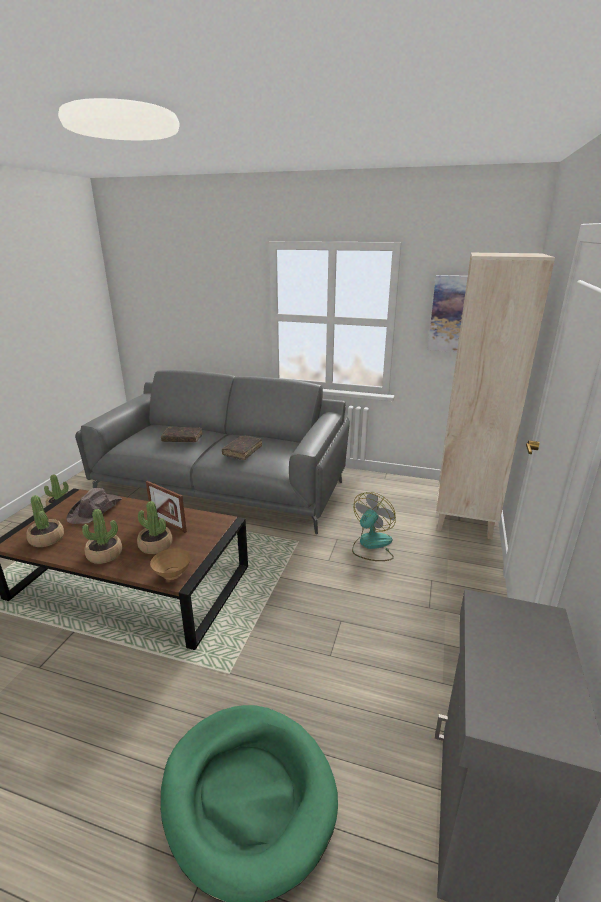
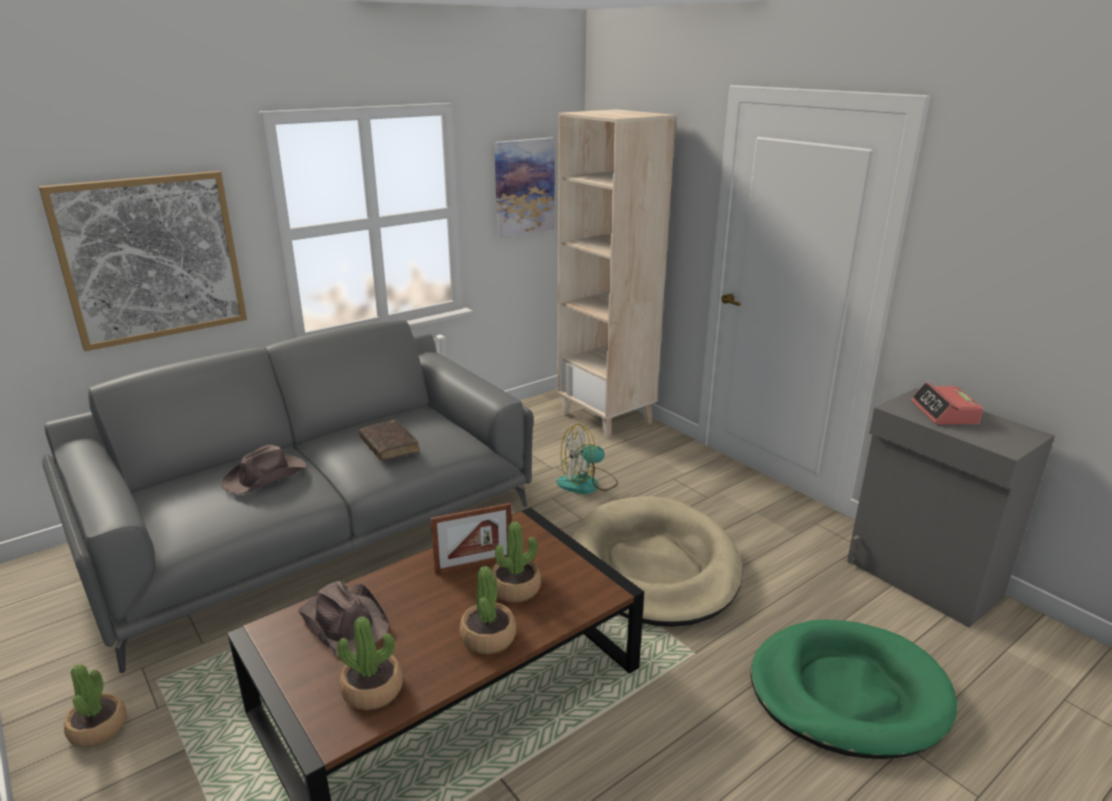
camera: 55 degrees left, 0 degrees up
brown bowl [150,548,190,580] -> none
brown book [161,427,203,442] -> brown hat [221,445,307,494]
fan [352,492,396,561] -> fan turned 90 degrees counterclockwise [557,424,618,494]
none -> picture [39,171,247,351]
none -> beige dog bed [572,496,742,627]
none -> alarm clock [911,382,983,424]

